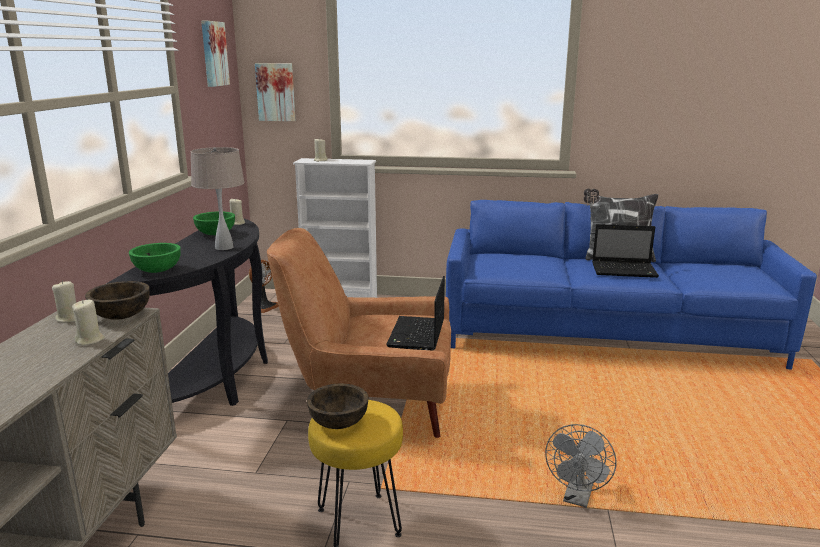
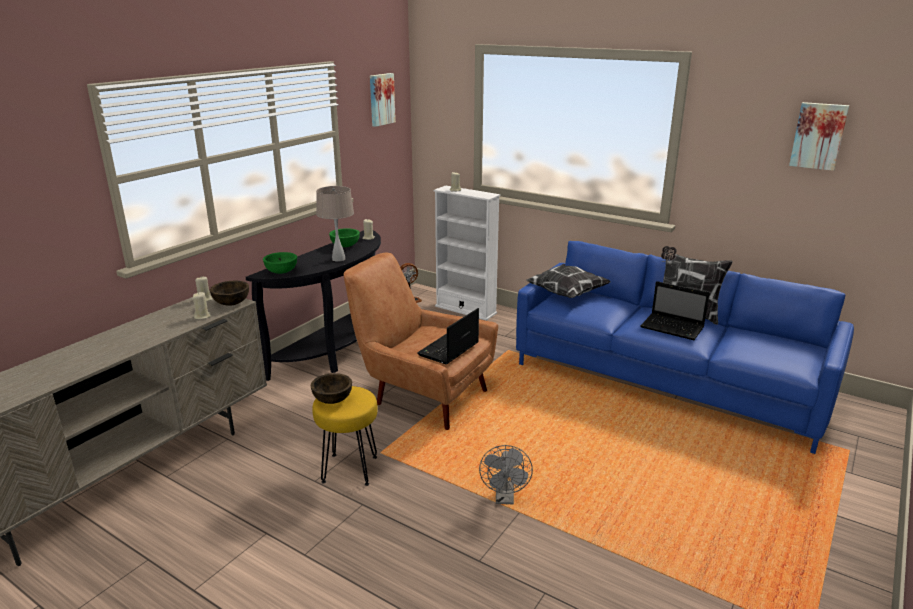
camera: 25 degrees right, 5 degrees up
picture [255,63,295,121] -> picture moved to [789,102,849,171]
grey fan [545,424,616,508] -> grey fan turned 45 degrees counterclockwise [479,445,533,505]
none -> pillow [526,264,610,298]

